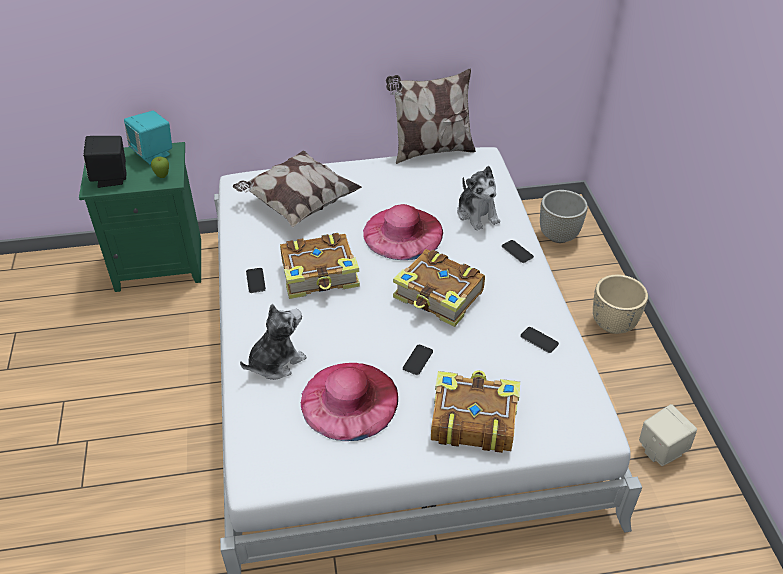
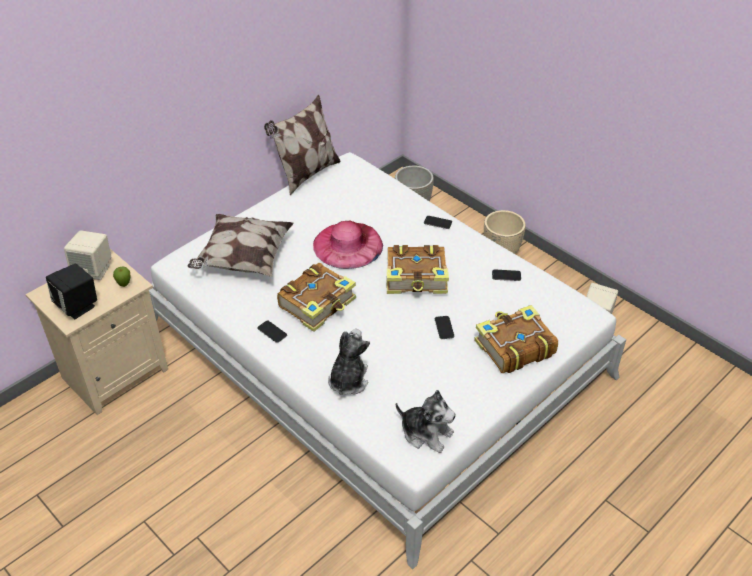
camera: 35 degrees left, 0 degrees up
green nightstand [79,142,201,292] -> beige nightstand [25,249,168,415]
turquoise speaker [124,111,172,164] -> beige speaker [64,230,111,280]
pink hat [301,363,398,441] -> none
plush toy [457,166,500,230] -> plush toy moved to [396,390,456,453]

